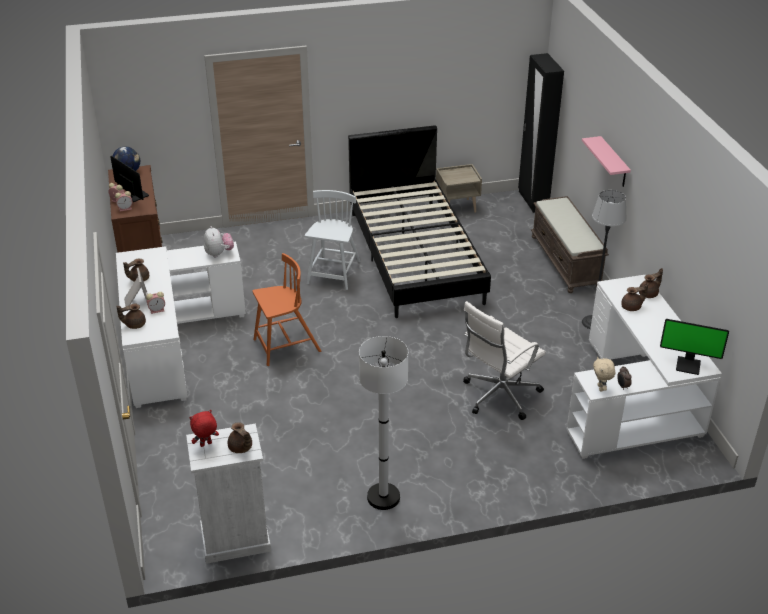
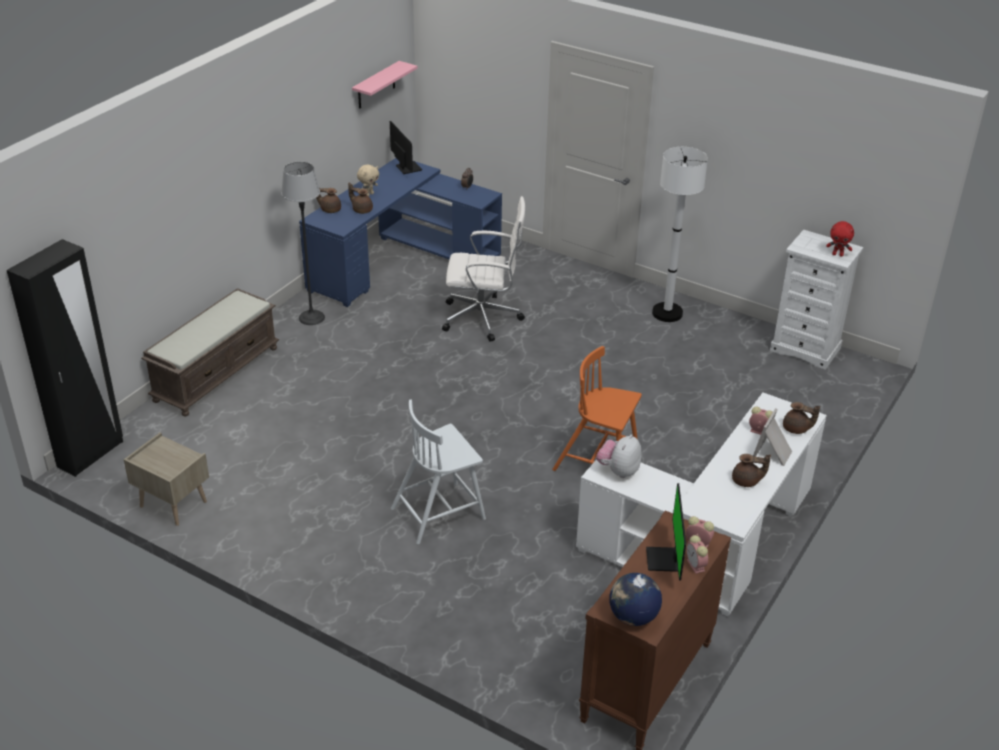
camera: 135 degrees left, 0 degrees up
brown teapot [228,422,252,453] -> none
black bed [348,125,491,318] -> none
white desk [566,275,722,459] -> blue desk [299,158,502,307]
pink shelf [582,136,631,187] -> pink shelf moved to [352,61,418,109]
beige plush toy [593,357,615,391] -> beige plush toy moved to [357,164,379,197]

